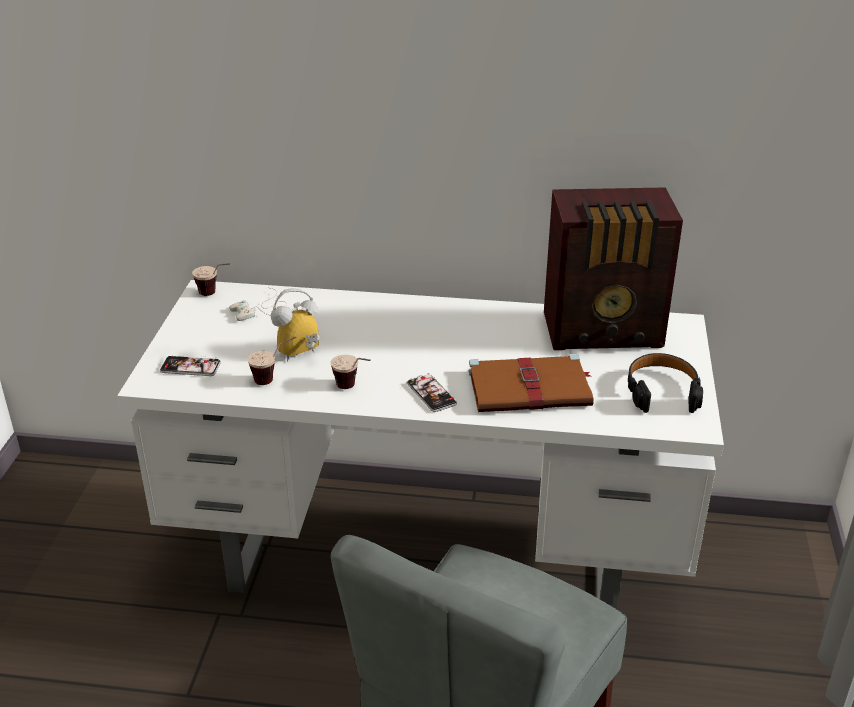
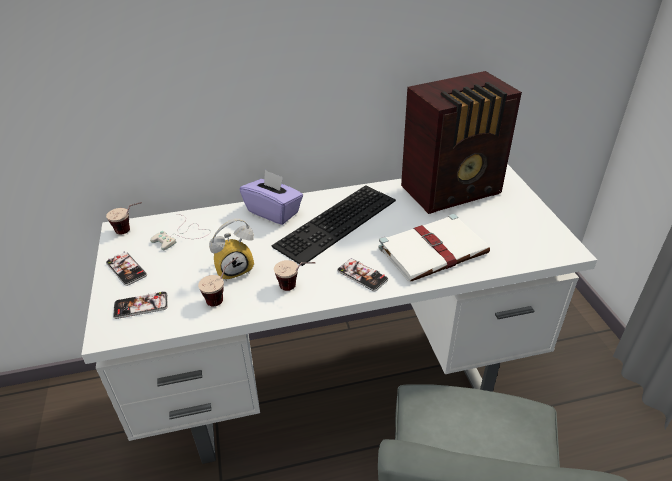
camera: 20 degrees left, 5 degrees up
alarm clock [271,288,320,362] -> alarm clock turned 150 degrees counterclockwise [209,218,254,282]
brown book [469,354,594,412] -> white book [378,214,490,282]
black headphones [628,353,703,413] -> none
none -> phone [106,252,147,286]
none -> purple tissue box [240,170,303,225]
none -> keyboard [271,185,396,266]

